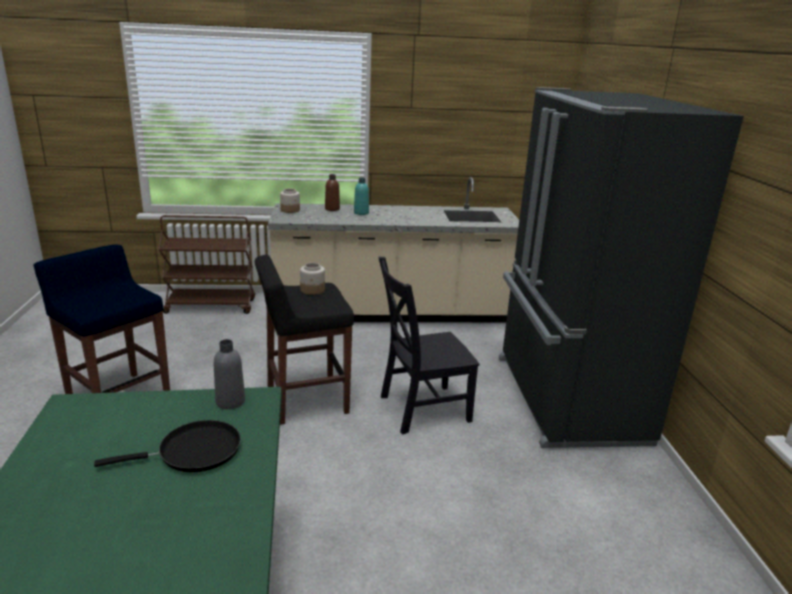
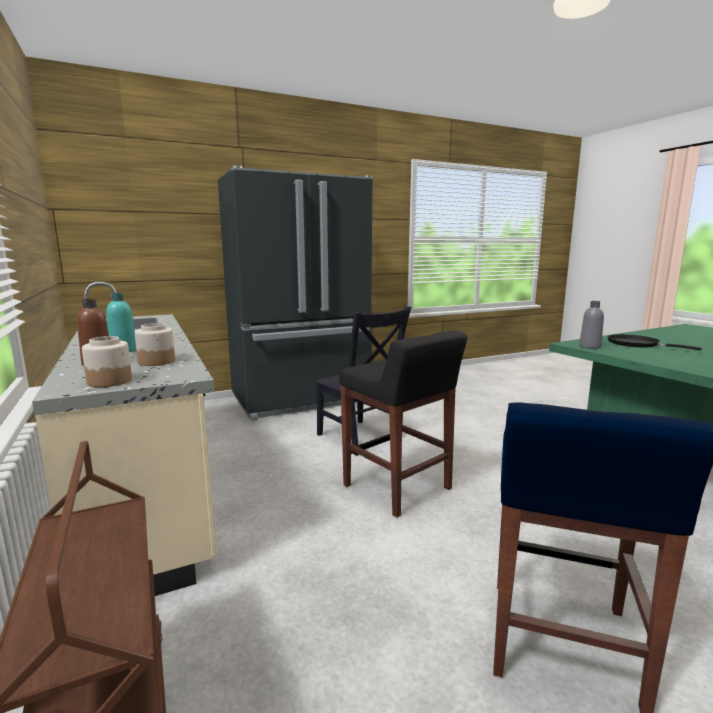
camera: 110 degrees left, 10 degrees down
jar [300,263,325,295] -> jar moved to [135,323,175,366]

